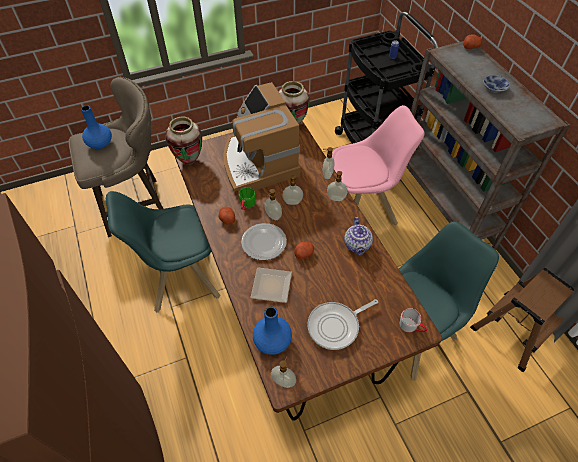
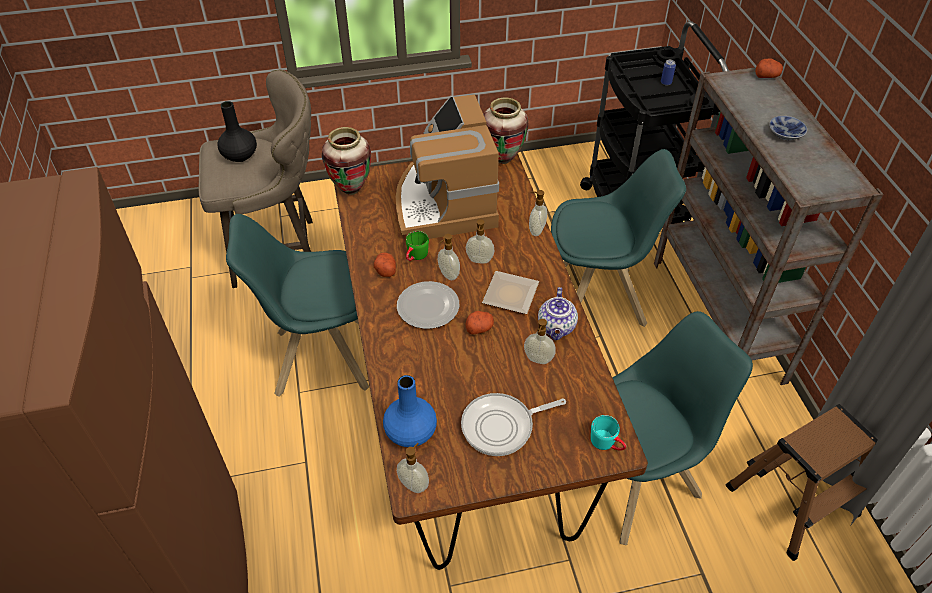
camera: 10 degrees right, 5 degrees down
blue vase [81,105,112,149] -> black vase [217,101,257,162]
plate [250,267,292,303] -> plate moved to [482,271,539,314]
soap dispenser [327,171,348,201] -> soap dispenser moved to [524,319,556,364]
pink chair [332,105,425,225] -> turquoise chair [551,149,686,327]
grey mug [400,308,428,333] -> turquoise mug [591,415,626,451]

